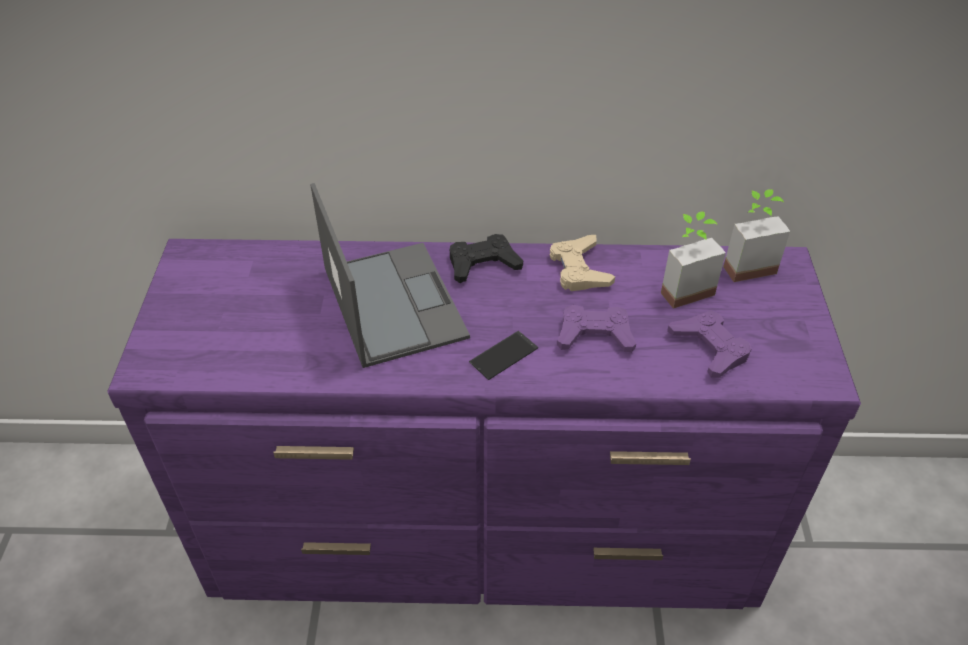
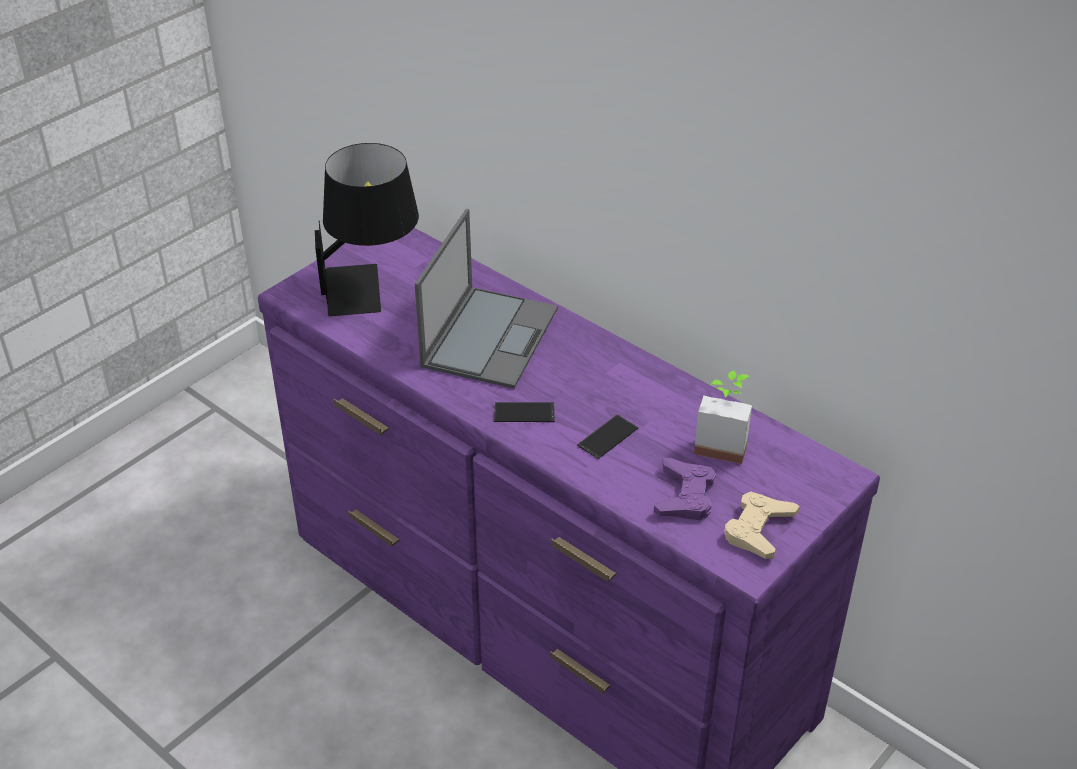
camera: 40 degrees right, 5 degrees down
black game controller [450,234,523,283] -> none
beige game controller [550,235,615,291] -> beige game controller moved to [724,491,800,559]
purple game controller [557,305,636,353] -> phone [577,415,638,459]
potted plant [723,189,790,282] -> none
none -> black table lamp [315,143,419,316]

